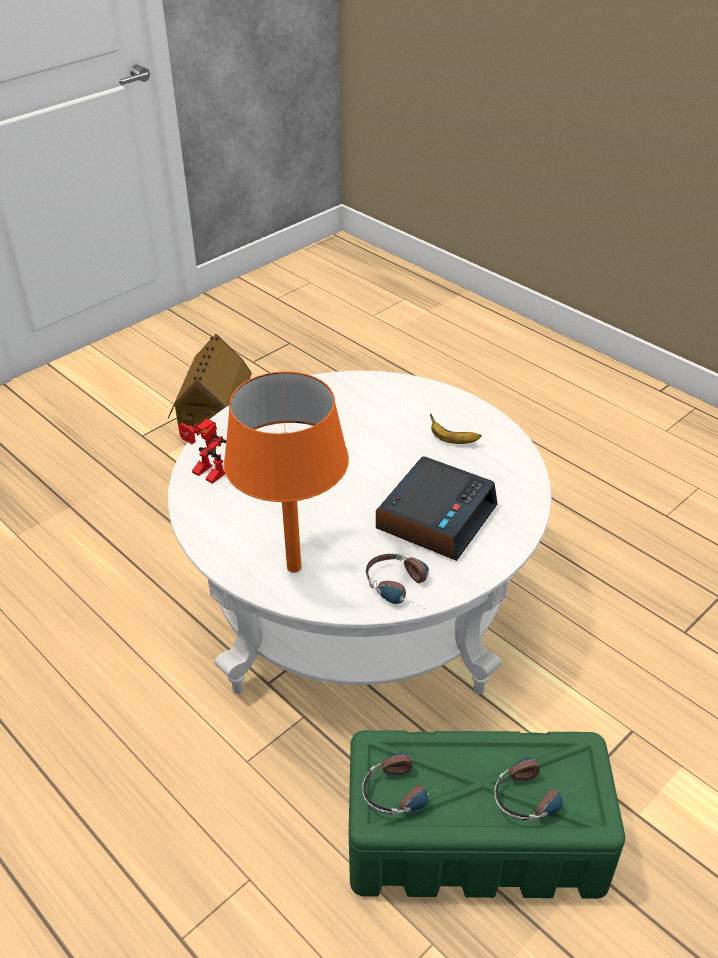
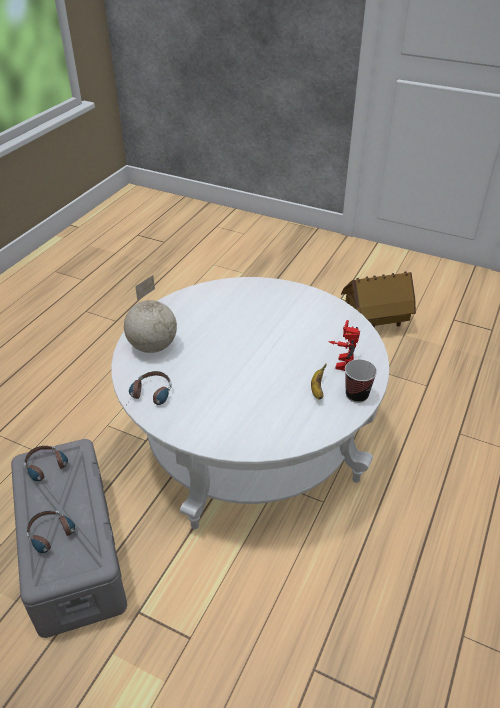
camera: 70 degrees right, 0 degrees up
toy robot [178,419,226,484] -> toy robot moved to [329,320,360,371]
orange table lamp [224,371,349,573] -> globe [124,275,177,353]
green storage box [349,730,625,899] -> grey storage box [11,439,127,638]
alarm clock [376,456,497,561] -> none
none -> cup [345,359,377,403]

